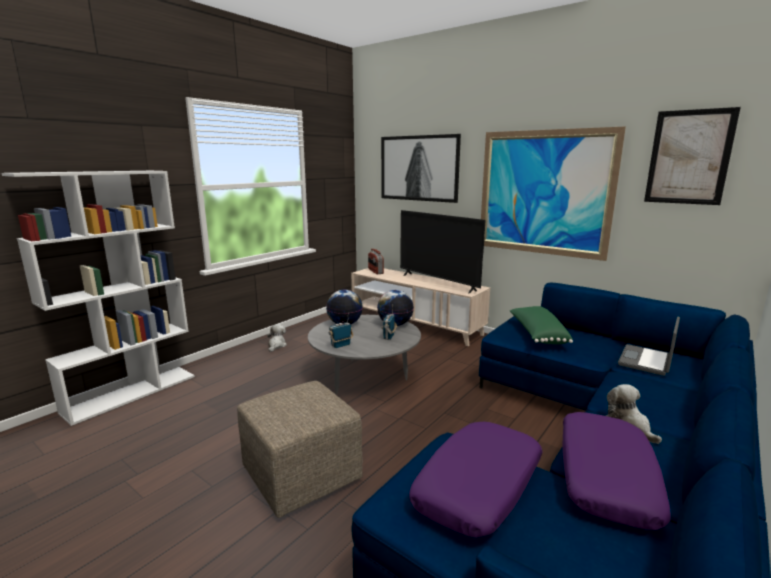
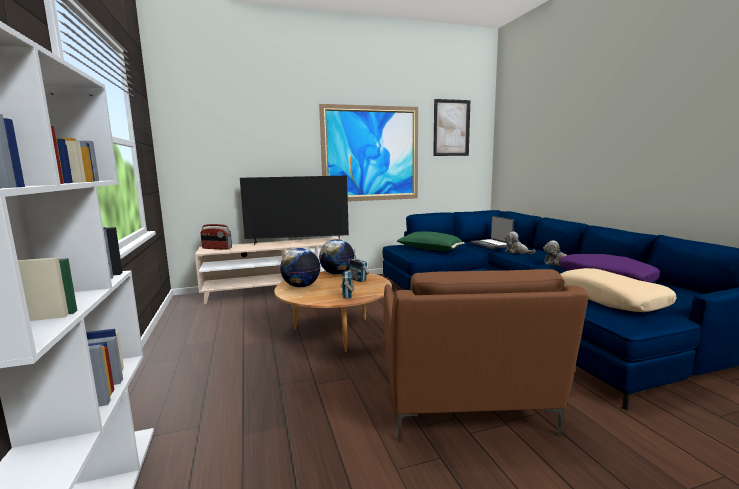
camera: 55 degrees left, 5 degrees down
beige ottoman [237,381,363,518] -> brown armchair [384,269,588,442]
plush toy [267,324,287,352] -> plush toy moved to [505,232,535,254]
grey coffee table [308,315,421,395] -> brown coffee table [274,271,392,352]
picture [381,134,461,203] -> none
purple pillow [409,422,542,538] -> beige pillow [560,268,677,312]

